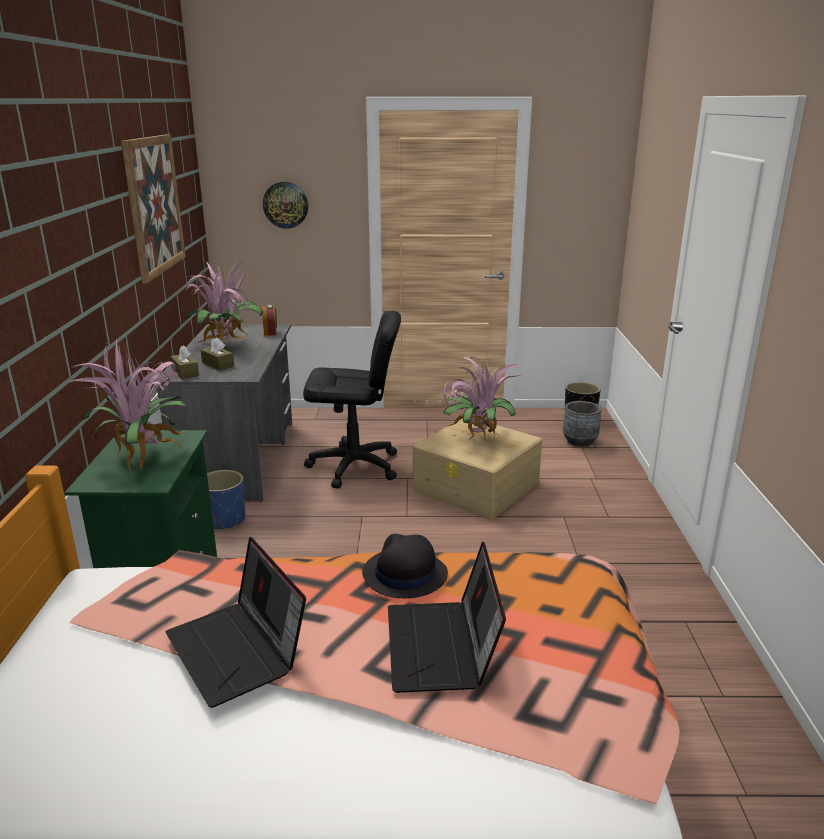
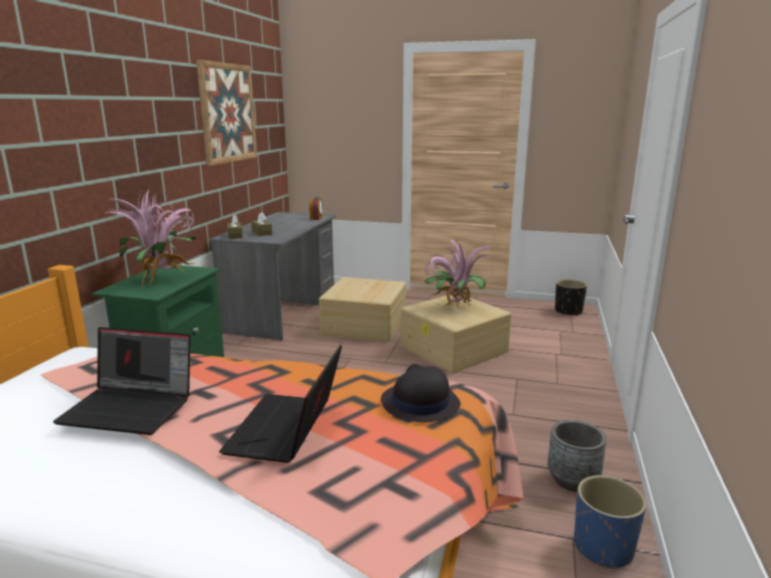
camera: 15 degrees right, 5 degrees down
laptop [165,537,306,708] -> laptop turned 60 degrees counterclockwise [53,327,191,435]
potted plant [185,262,263,343] -> none
blue planter [207,470,245,531] -> blue planter moved to [574,475,646,569]
wall clock [263,182,308,229] -> none
black office chair [303,311,401,488] -> beige storage box [319,277,406,342]
black hat [362,534,448,598] -> black hat moved to [381,364,461,422]
grey planter [563,401,602,447] -> grey planter moved to [547,420,607,492]

